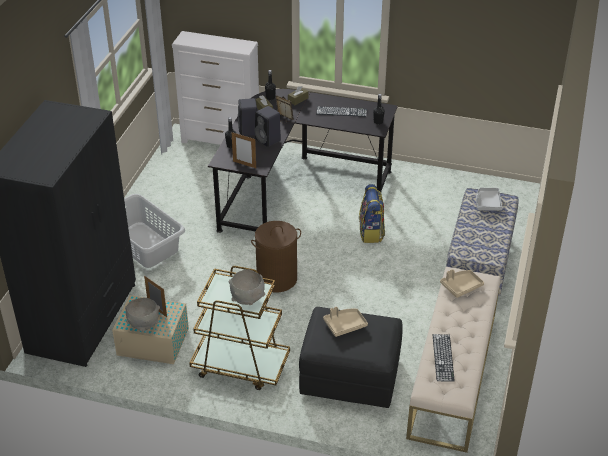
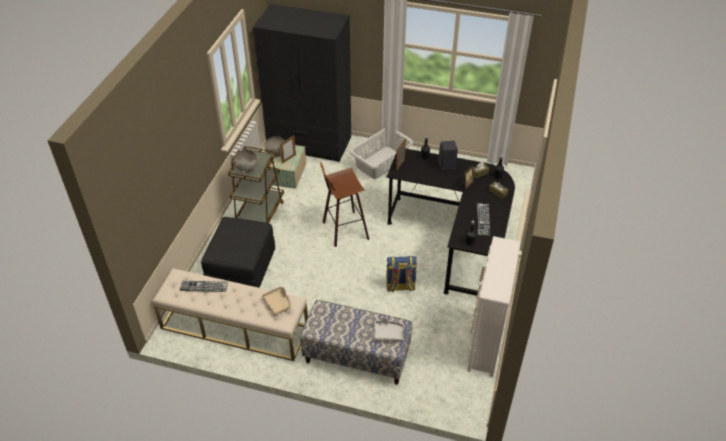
camera: 90 degrees right, 5 degrees up
white dresser [172,31,259,145] -> white dresser moved to [467,236,521,377]
brown laundry basket [251,221,301,292] -> stool [320,162,369,247]
black speaker [254,106,281,147] -> none
beige tray [323,306,368,337] -> none

